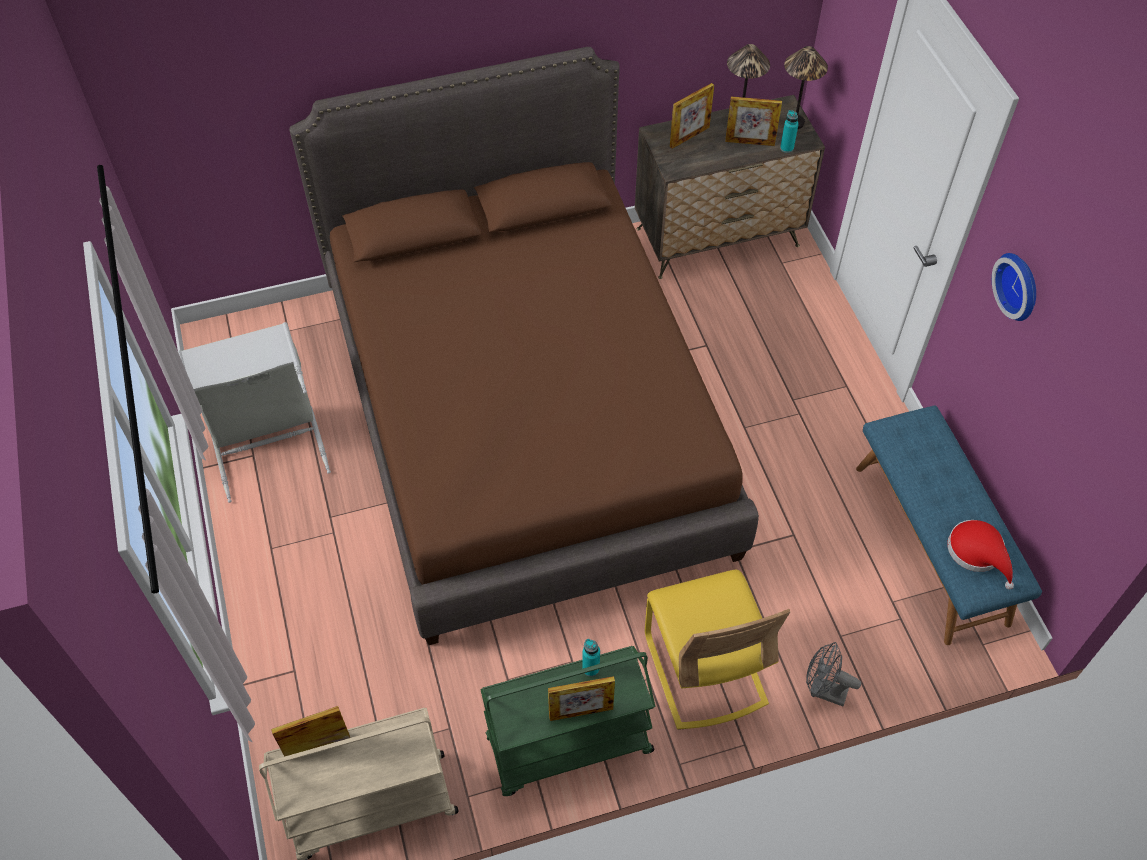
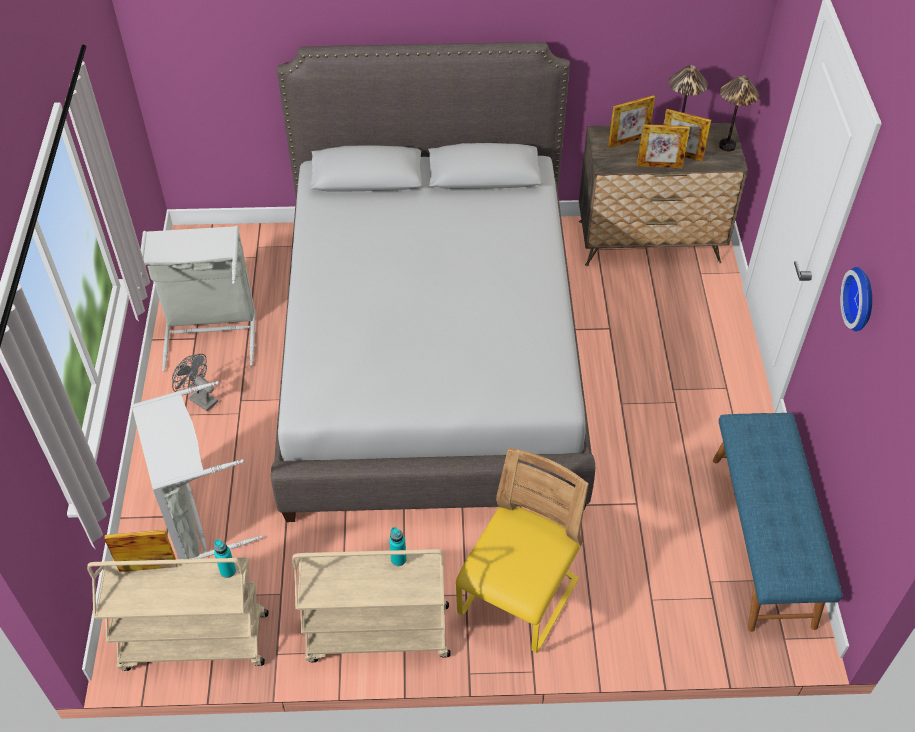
camera: 15 degrees right, 5 degrees down
brown bed [289,47,759,645] -> grey bed [271,42,595,522]
green cart [480,646,656,796] -> beige cart [292,549,451,662]
picture frame [548,676,615,721] -> picture frame moved to [637,124,690,168]
yellow chair [645,569,790,730] -> yellow chair turned 150 degrees counterclockwise [456,448,589,653]
turquoise bottle [780,110,799,153] -> turquoise bottle moved to [214,539,236,578]
grey fan [806,642,861,706] -> grey fan moved to [172,354,218,412]
red hat [947,520,1014,590] -> none
none -> grey laundry basket [131,381,263,559]

